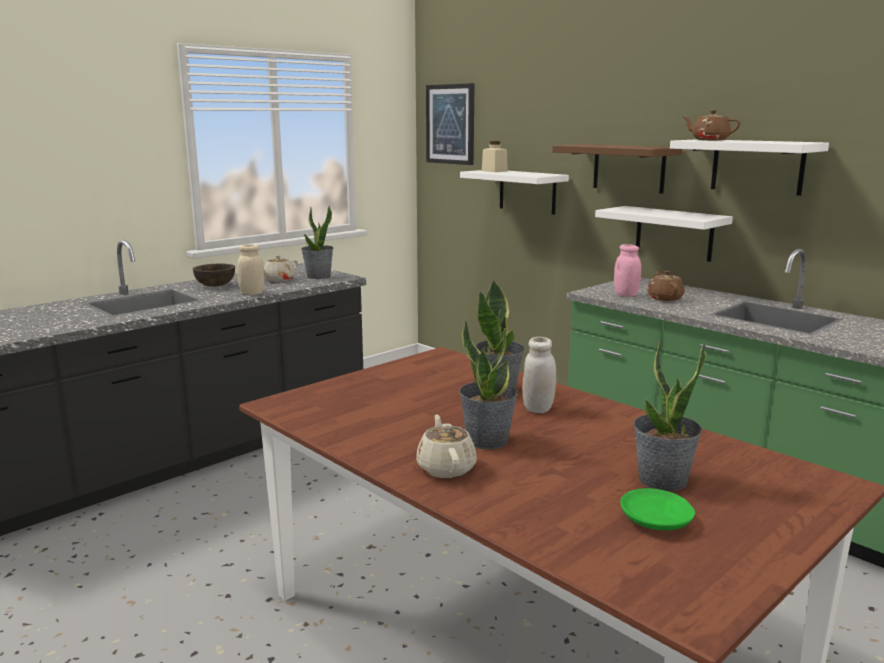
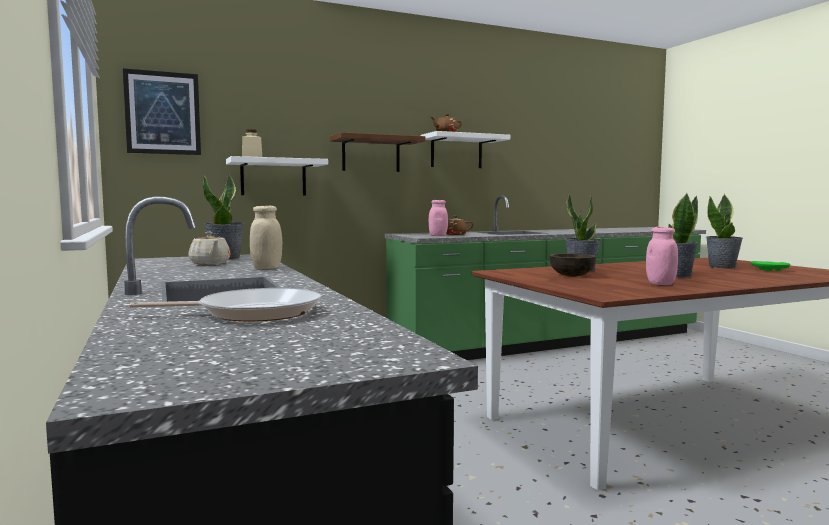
camera: 70 degrees left, 10 degrees down
brown bowl [193,264,235,287] -> brown bowl moved to [549,254,596,277]
beige teapot [416,414,477,478] -> none
white jar [523,337,556,413] -> none
white shelf [595,206,733,262] -> none
none -> frying pan [129,288,321,322]
none -> pink jar [646,227,678,285]

